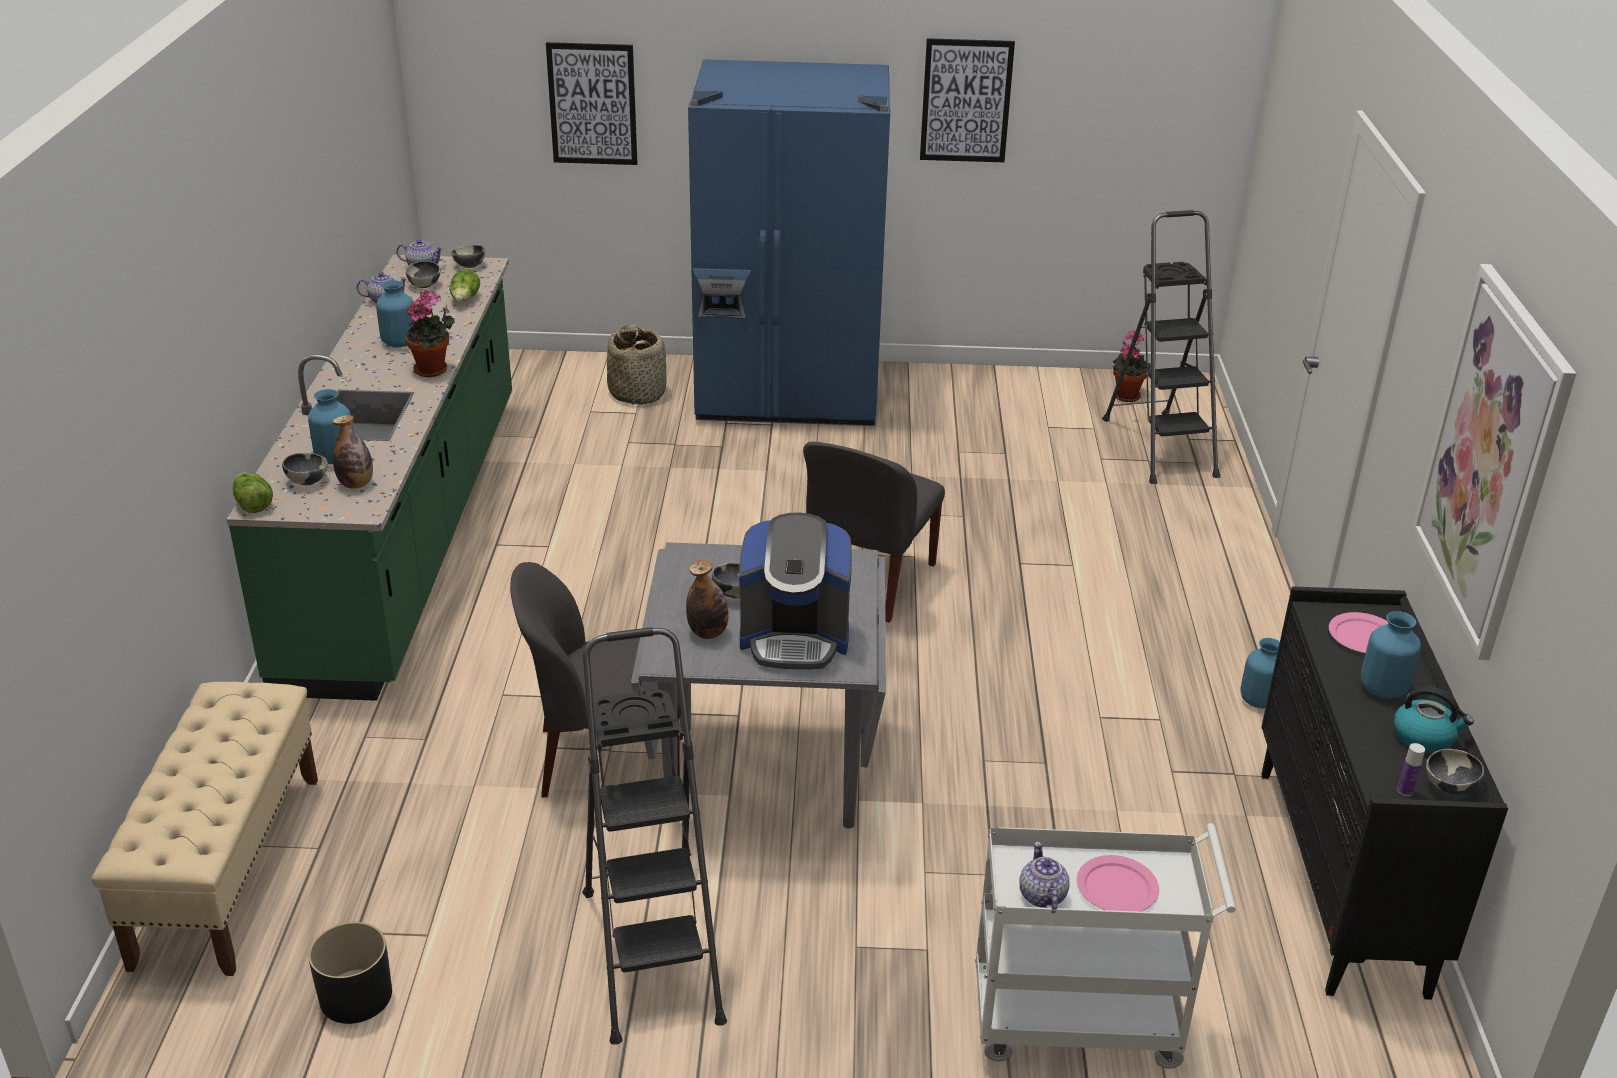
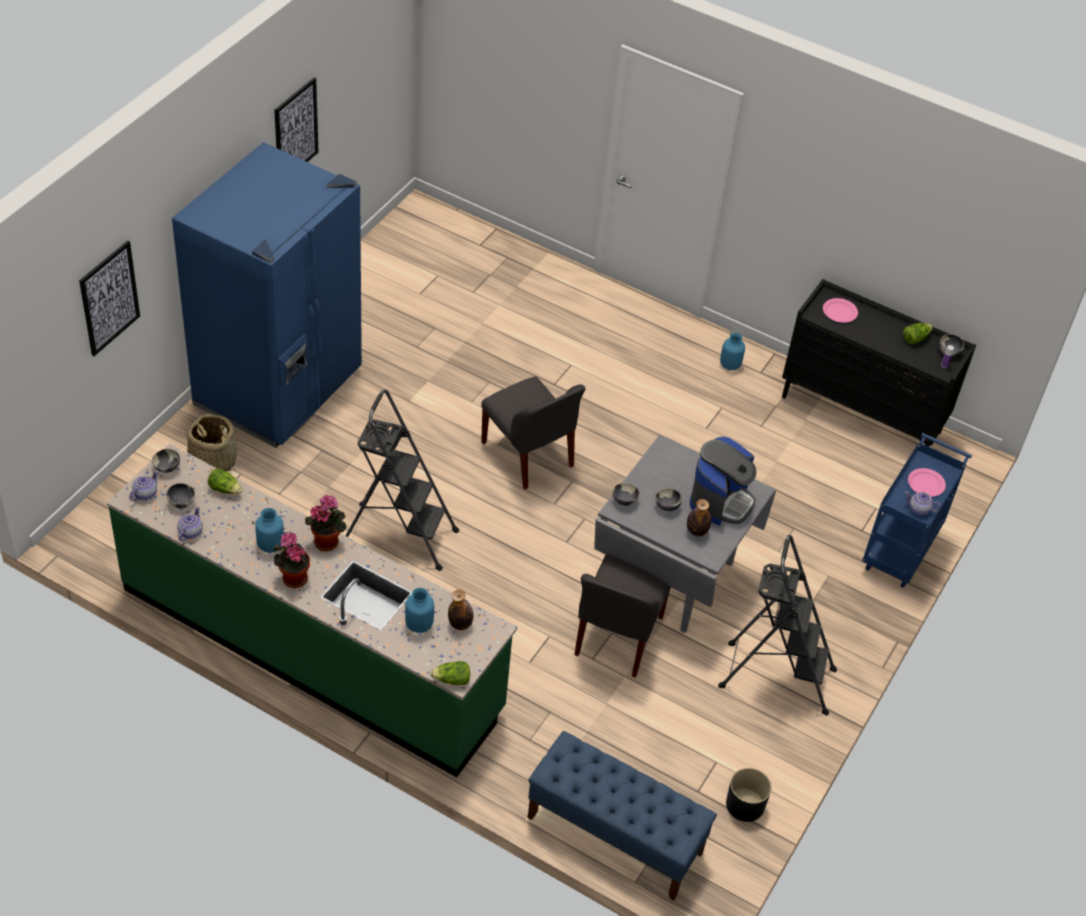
camera: 65 degrees left, 15 degrees up
beige bench [91,682,318,976] -> blue bench [528,731,717,901]
bowl [282,453,328,486] -> bowl moved to [613,483,639,506]
white cart [975,823,1236,1069] -> blue cart [862,433,972,588]
step ladder [1102,210,1221,484] -> step ladder moved to [345,389,459,571]
potted plant [1113,330,1151,402] -> potted plant moved to [273,532,310,588]
blue vase [1361,611,1421,699] -> none
kettle [1394,686,1474,753] -> lettuce [903,323,933,344]
picture [1412,264,1576,660] -> none

